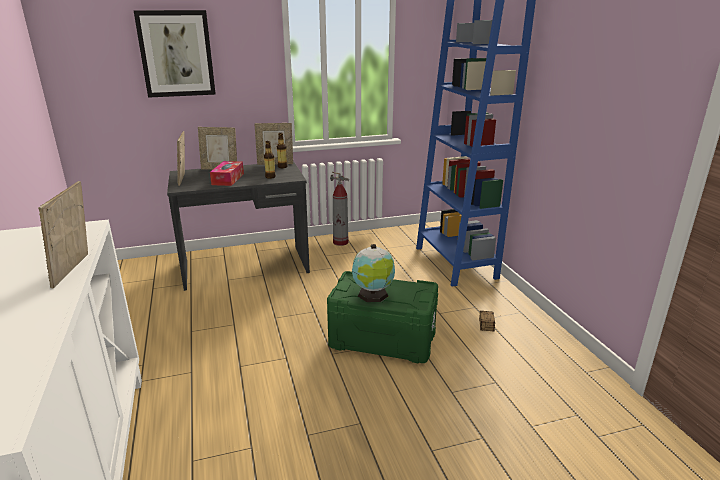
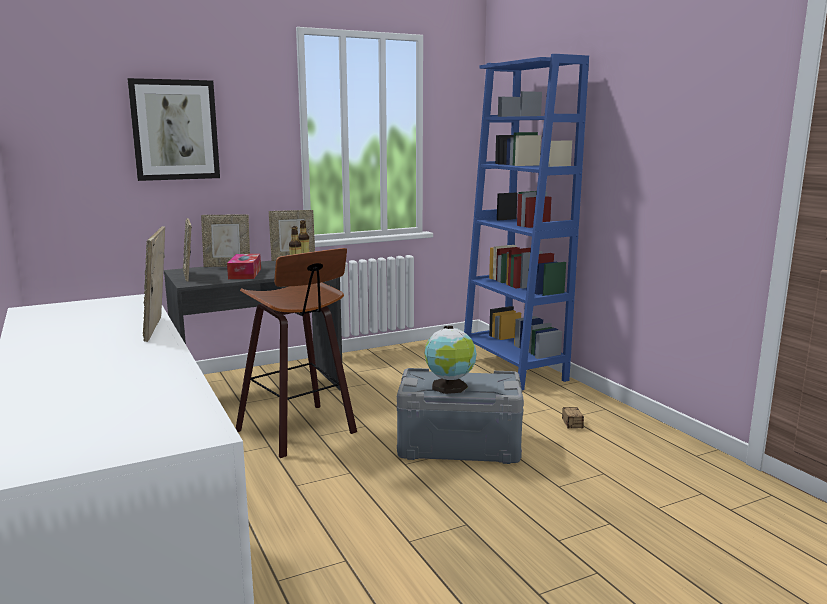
camera: 10 degrees left, 10 degrees down
green storage box [327,271,438,363] -> grey storage box [397,368,524,464]
fire extinguisher [330,172,349,246] -> none
none -> stool [236,248,357,458]

